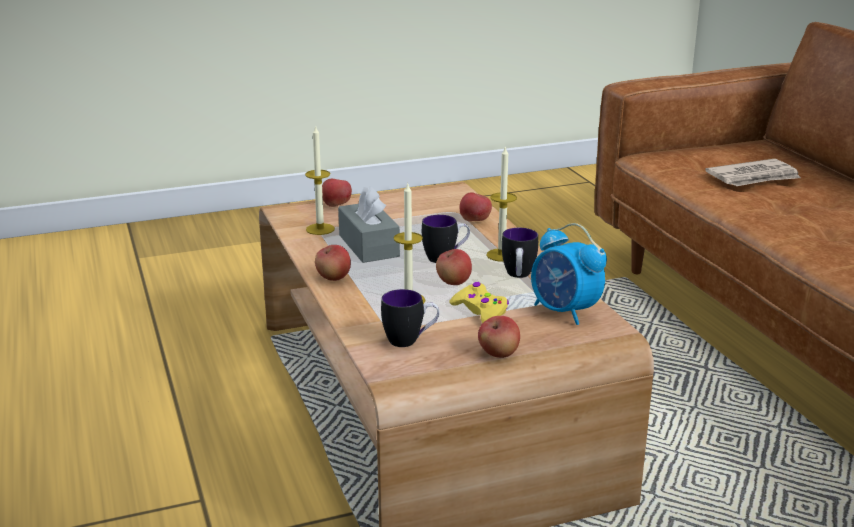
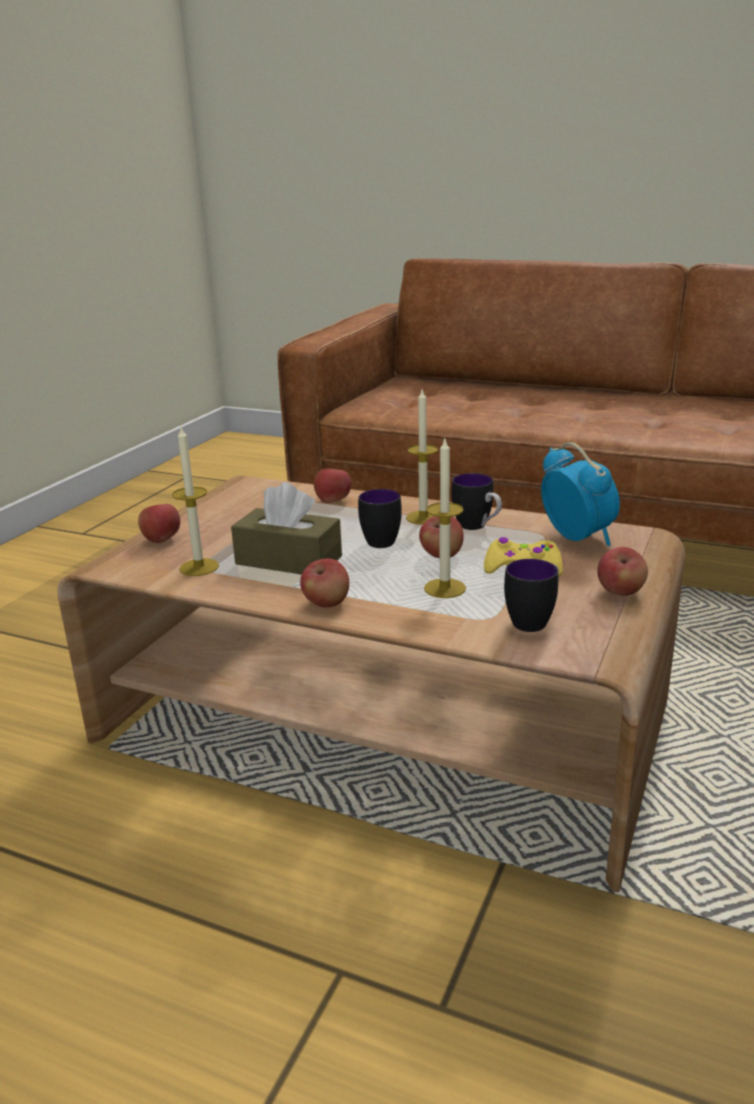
camera: 45 degrees left, 0 degrees up
grey tissue box [338,186,400,263] -> brown tissue box [231,482,342,574]
alarm clock [531,223,607,325] -> alarm clock turned 120 degrees counterclockwise [541,442,620,546]
newspaper [705,159,801,186] -> none

